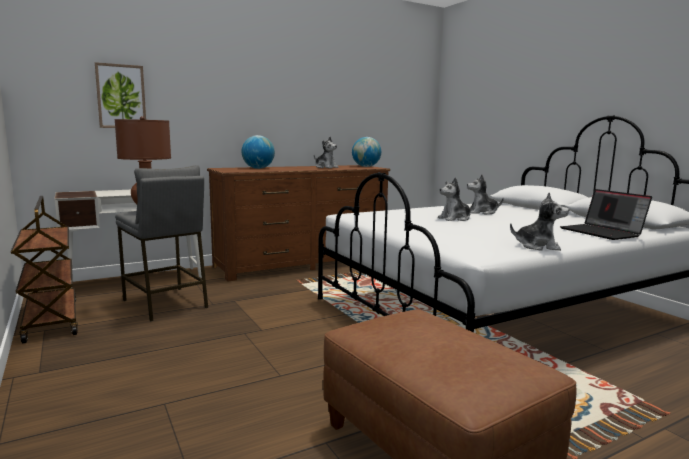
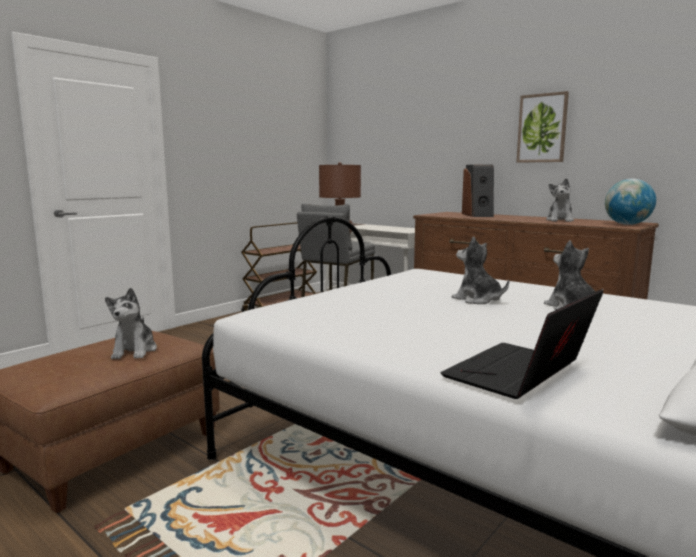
camera: 70 degrees right, 0 degrees up
picture [95,62,146,128] -> picture moved to [516,91,569,163]
globe [242,135,275,169] -> speaker [462,165,494,217]
plush toy [510,192,569,251] -> plush toy moved to [105,288,157,359]

